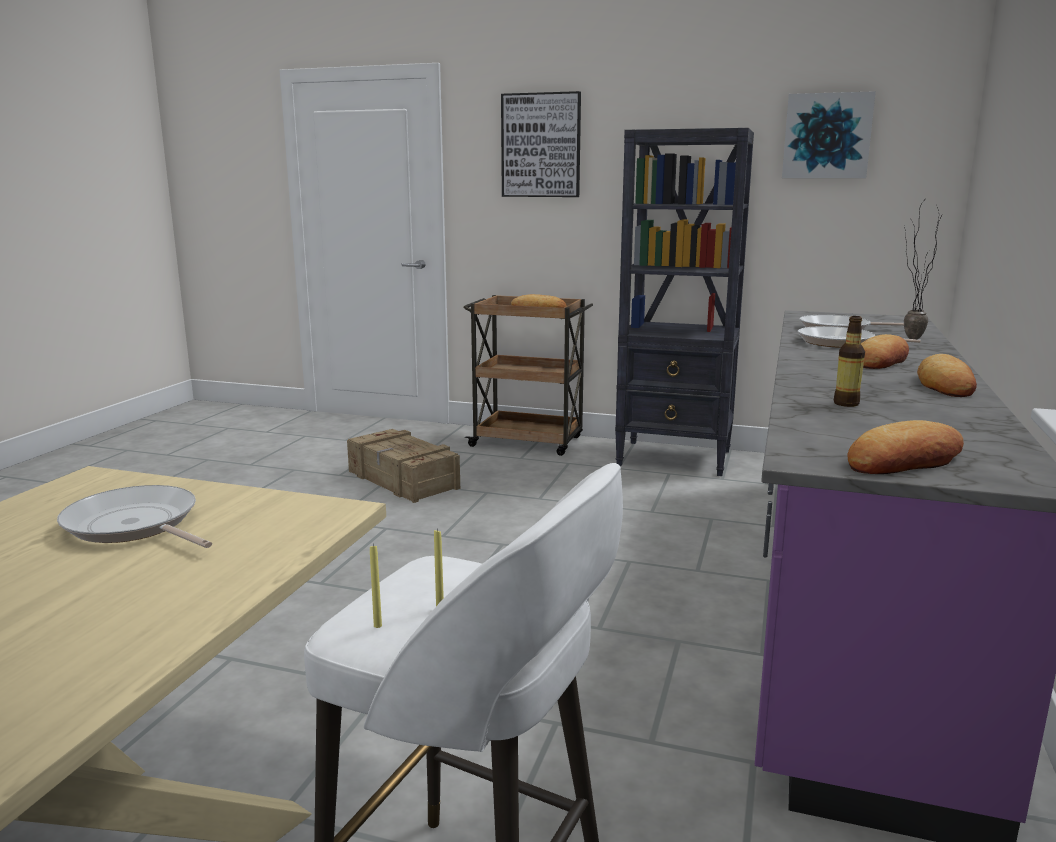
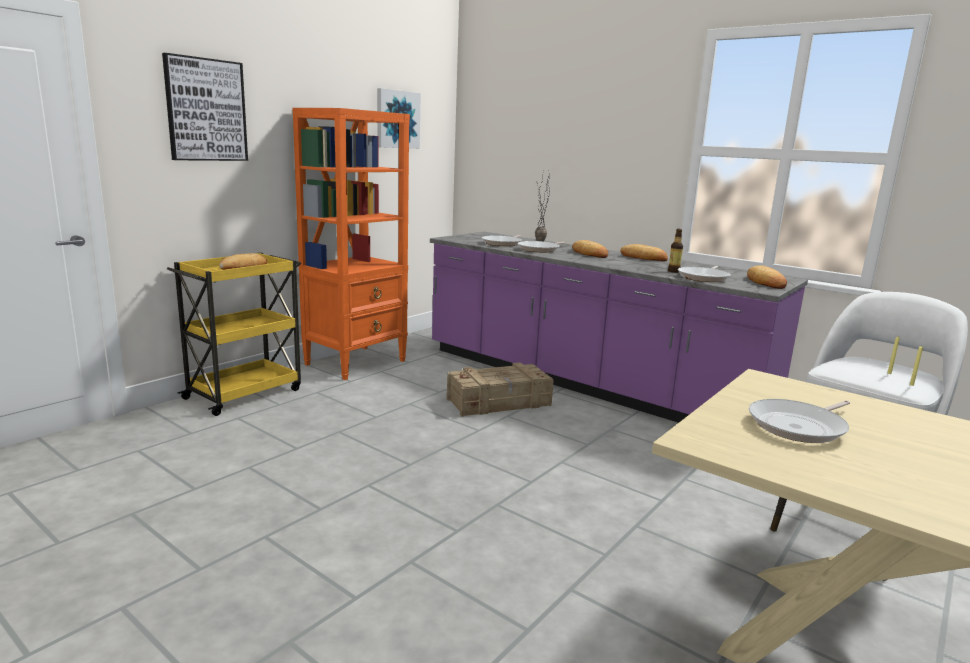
camera: 70 degrees left, 0 degrees up
crate [347,429,460,503] -> crate moved to [447,362,554,417]
brown cart [463,295,593,456] -> yellow cart [167,253,301,416]
black bookcase [615,128,754,476] -> orange bookcase [292,108,410,380]
none -> frying pan [678,266,731,282]

